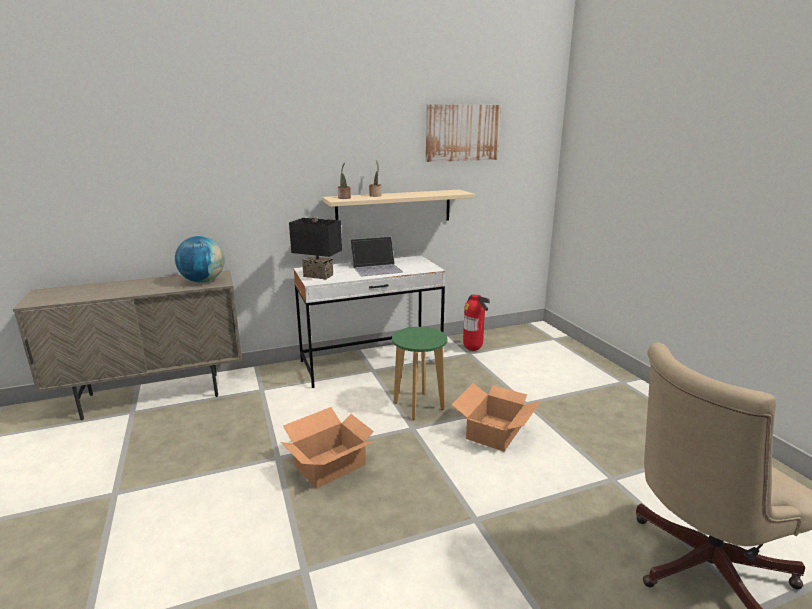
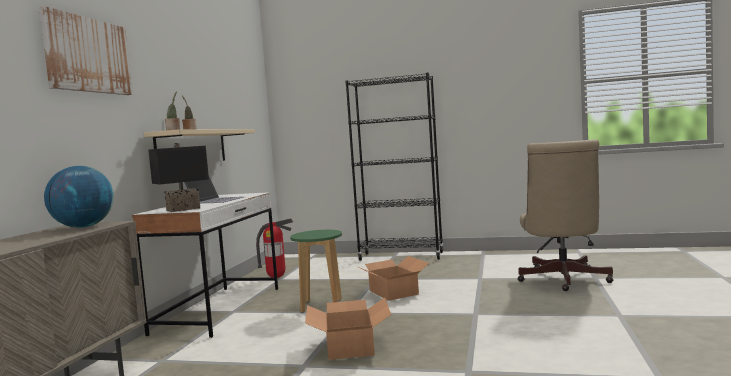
camera: 55 degrees left, 15 degrees down
picture [426,104,501,162] -> picture moved to [39,6,132,95]
none -> black bookcase [345,73,444,261]

